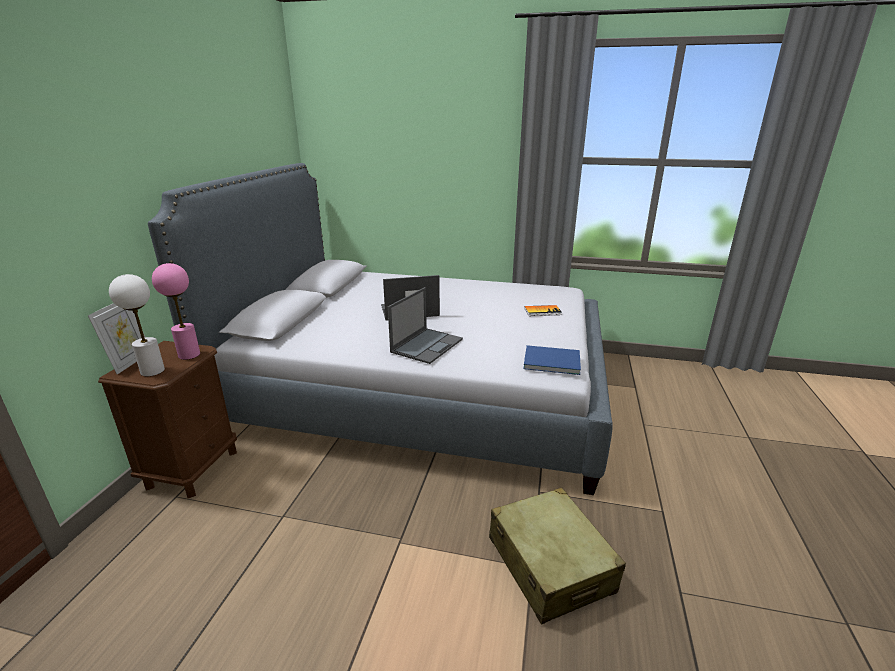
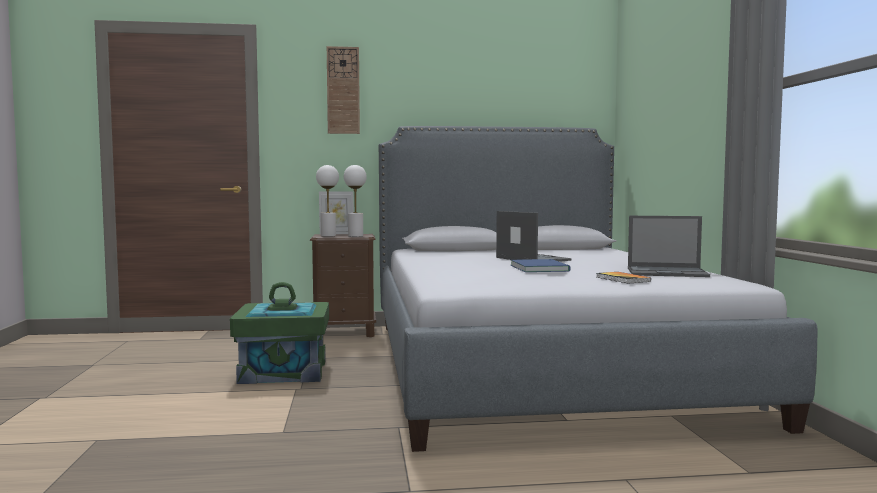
camera: 70 degrees right, 20 degrees down
pink table lamp [152,263,200,360] -> white table lamp [344,165,367,237]
laptop [388,287,463,364] -> laptop moved to [628,216,710,277]
beige suitcase [489,488,626,625] -> none
blue book [523,345,581,375] -> blue book moved to [511,259,571,272]
none -> green storage box [230,282,329,384]
none -> wall clock [327,46,360,134]

